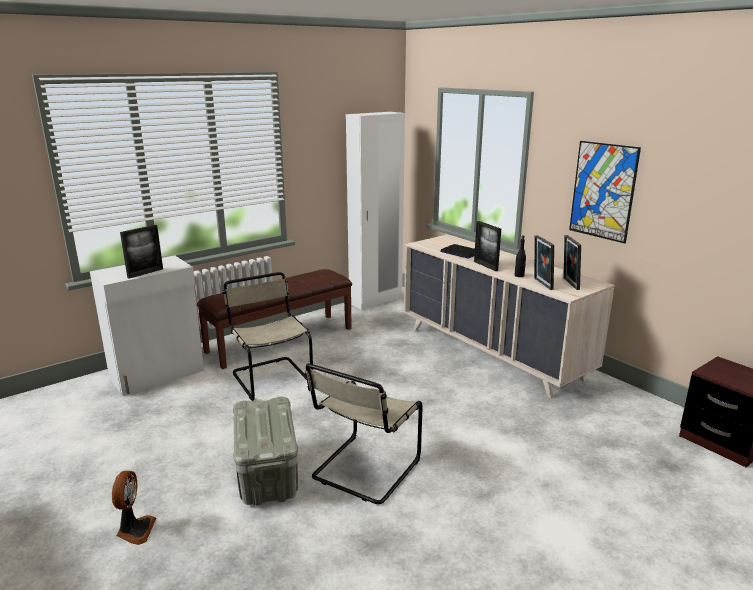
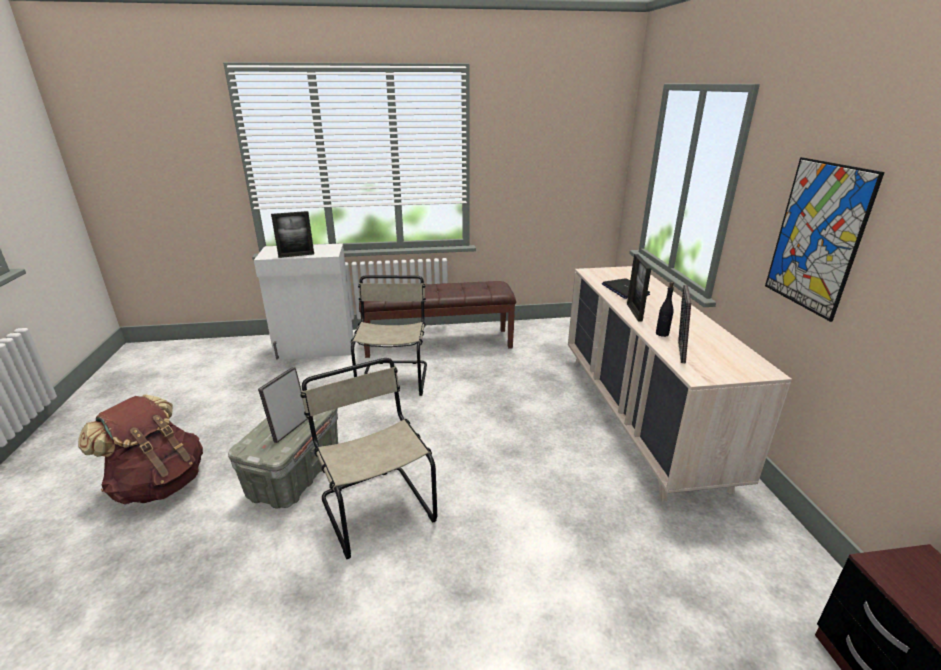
camera: 30 degrees right, 5 degrees up
fan [112,471,156,545] -> brown backpack [78,395,203,505]
beige chair [305,364,423,504] -> beige chair turned 90 degrees clockwise [300,358,437,559]
white wardrobe [346,112,405,310] -> none
picture frame [564,235,581,290] -> picture frame moved to [258,367,308,443]

